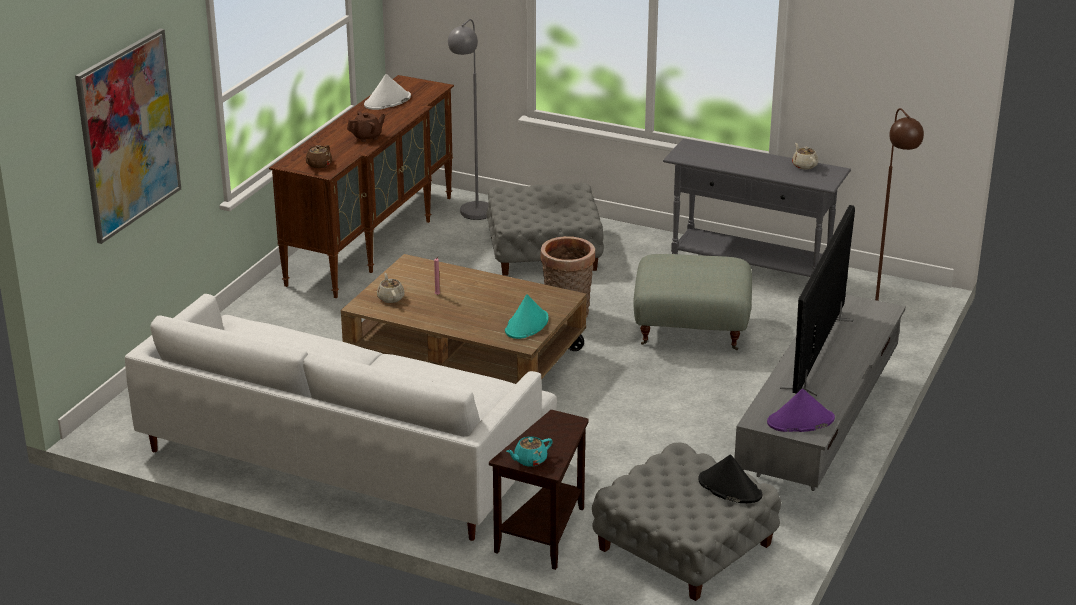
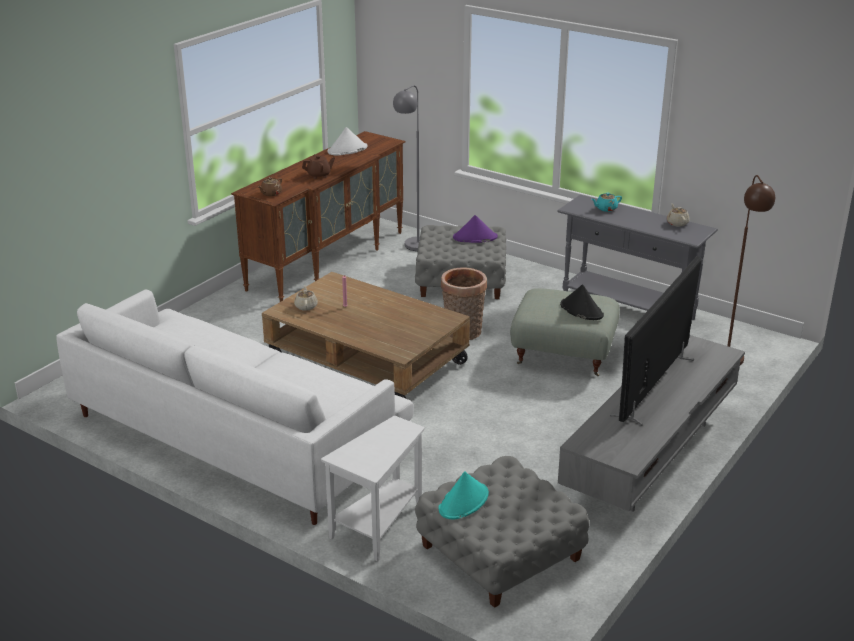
camera: 10 degrees right, 0 degrees up
picture [75,28,181,244] -> none
brown side table [489,410,589,570] -> white side table [321,416,424,561]
turquoise hat [505,294,549,339] -> turquoise hat moved to [439,471,489,519]
turquoise teapot [506,436,553,467] -> turquoise teapot moved to [592,193,622,212]
black hat [698,454,762,503] -> black hat moved to [560,284,604,320]
purple hat [767,389,835,432] -> purple hat moved to [453,215,498,243]

